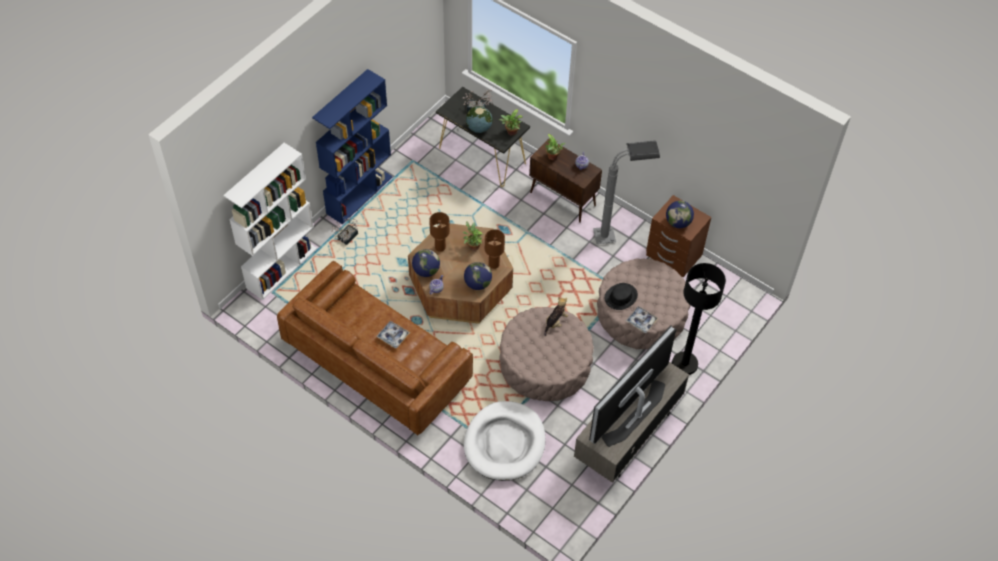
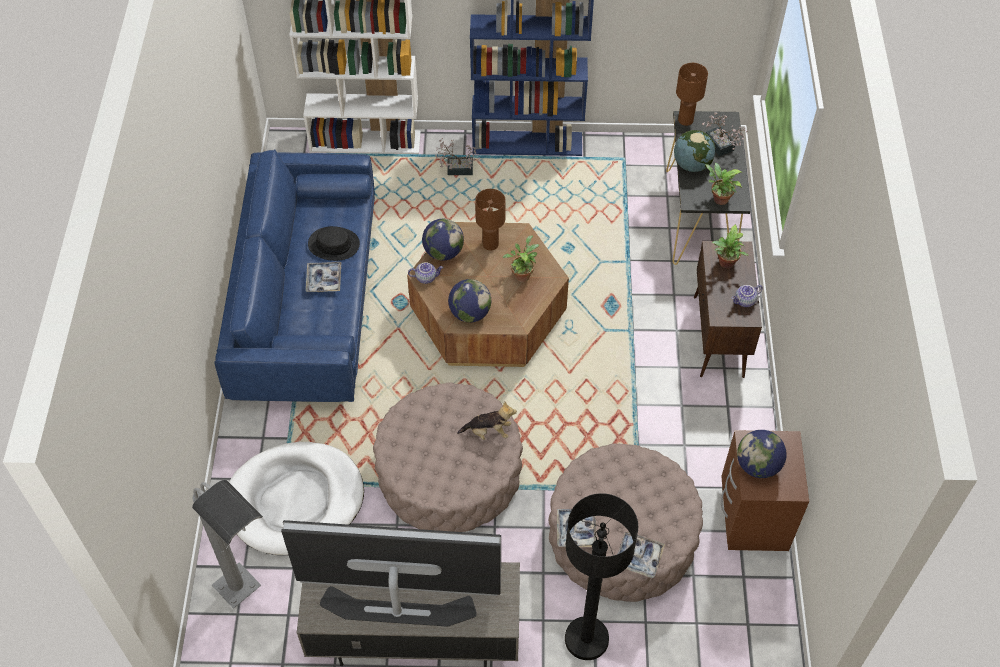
camera: 55 degrees right, 0 degrees up
brown sofa [277,261,473,435] -> blue sofa [214,149,375,402]
brown table lamp [485,229,505,269] -> brown table lamp moved to [676,63,708,126]
grey floor lamp [593,140,660,244] -> grey floor lamp moved to [192,480,263,609]
black hat [604,283,638,310] -> black hat moved to [308,226,360,261]
none -> tray [618,531,665,578]

